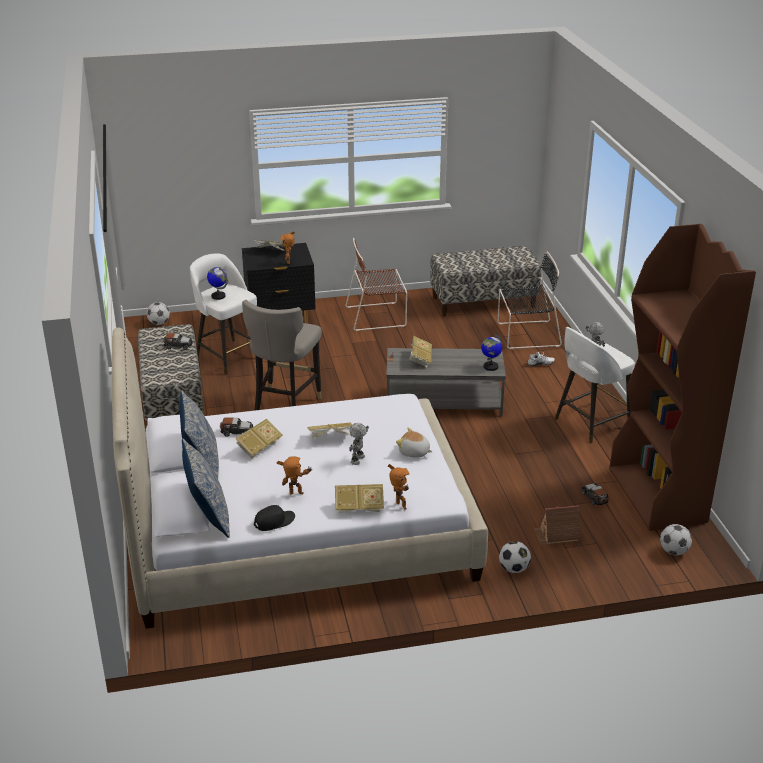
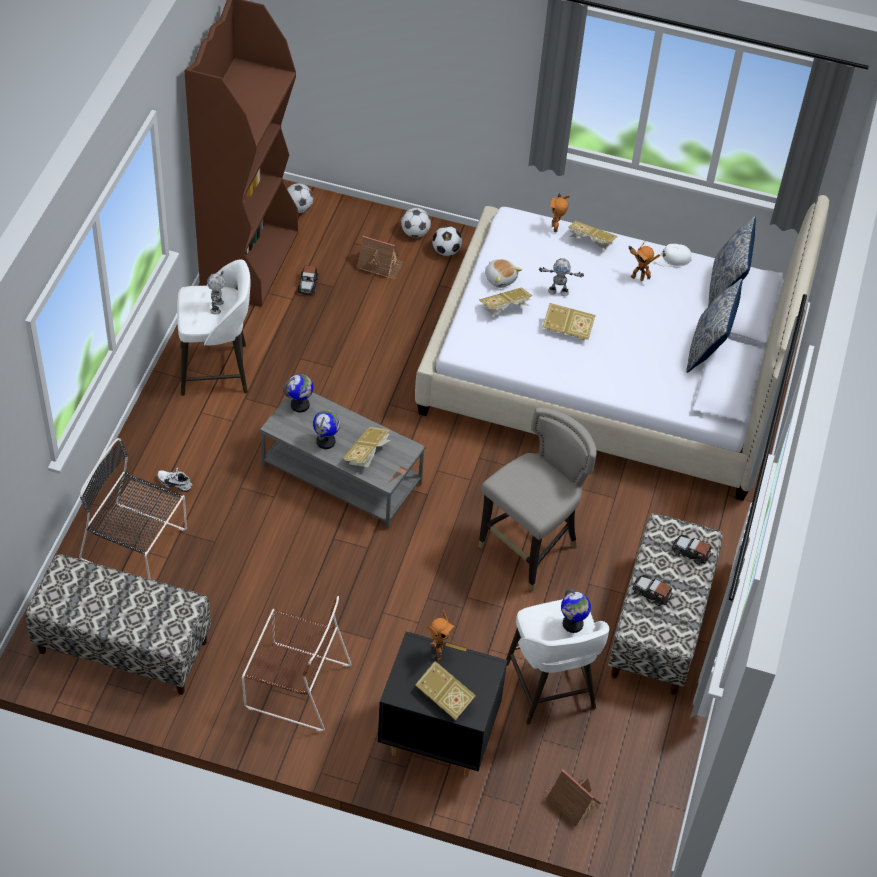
camera: 155 degrees left, 20 degrees up
football [147,302,170,325] -> football moved to [401,208,431,238]
toy car [220,417,253,437] -> toy car moved to [672,535,711,565]
book [235,419,283,458] -> book moved to [479,287,532,316]
black cap [254,505,295,531] -> white cap [654,244,692,267]
toy robot [349,423,369,465] -> toy robot turned 45 degrees clockwise [539,258,584,296]
none -> globe [313,410,340,449]
none -> toy house [542,769,601,826]

